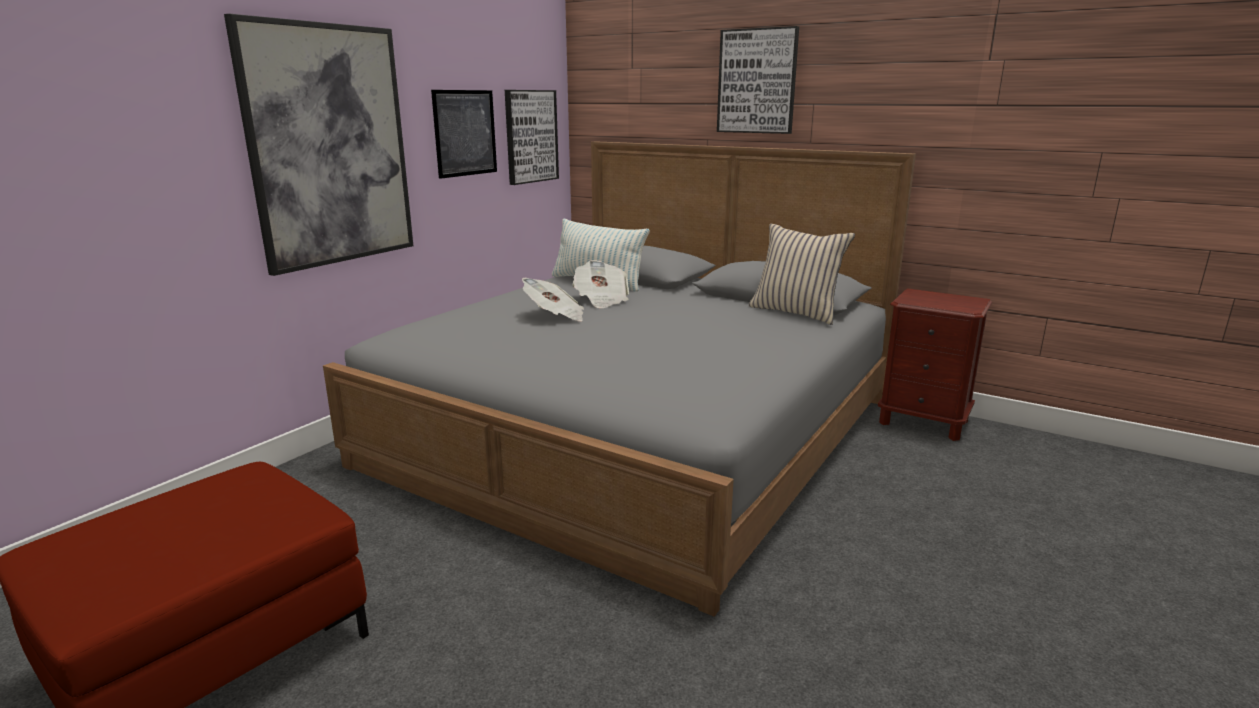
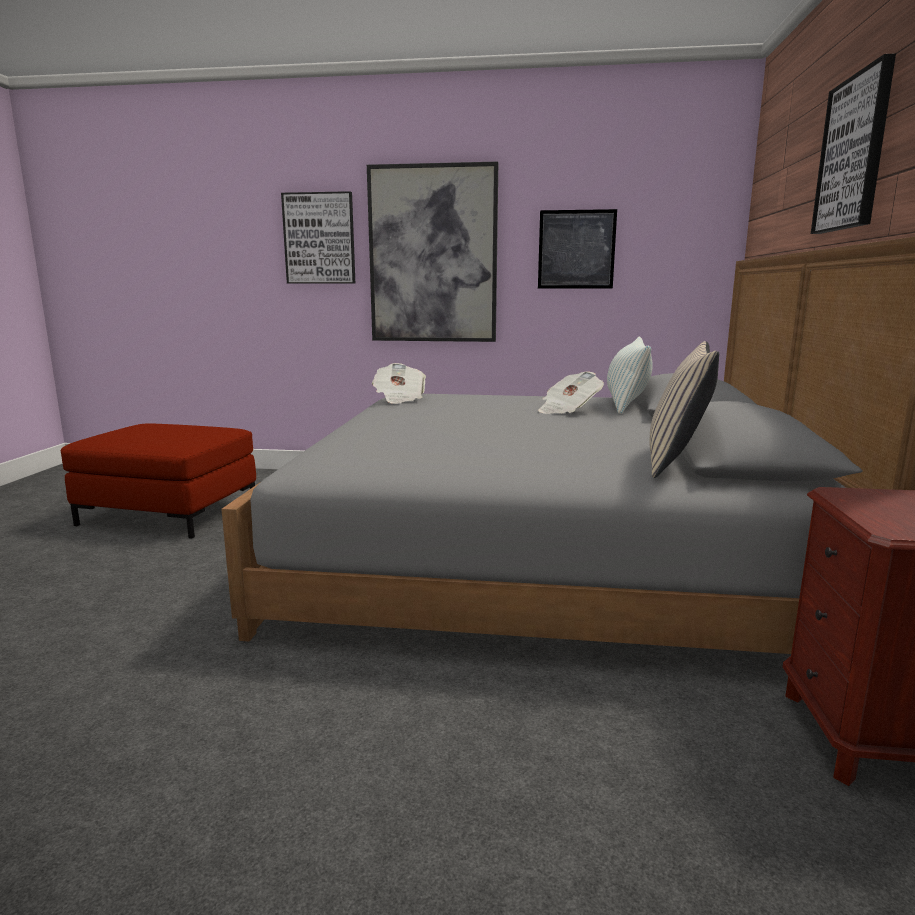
camera: 65 degrees right, 5 degrees down
picture [505,90,559,185] -> picture moved to [281,191,355,284]
newspaper [522,278,584,321] -> newspaper moved to [372,363,426,404]

